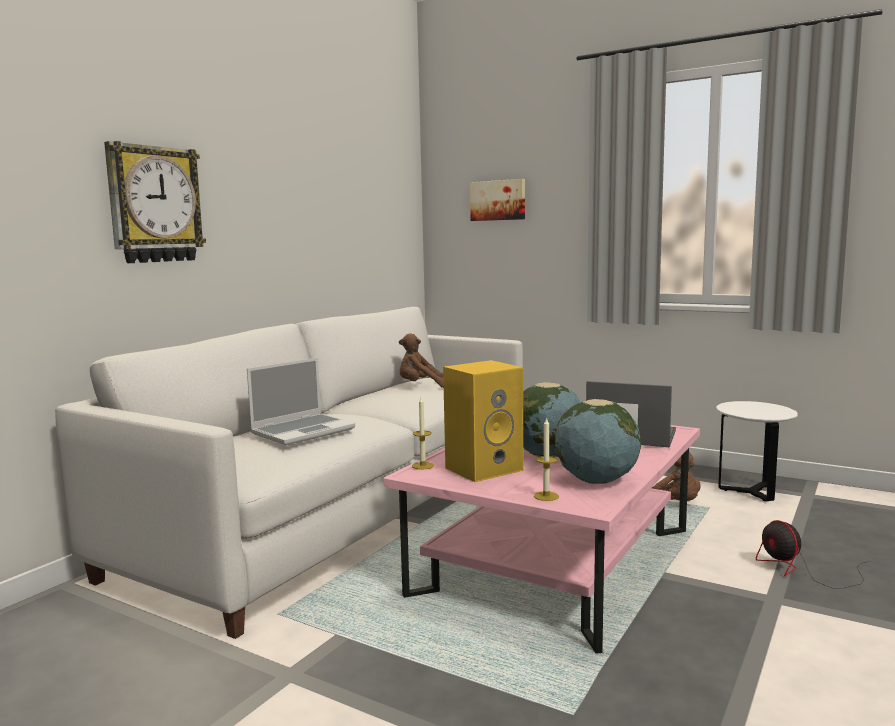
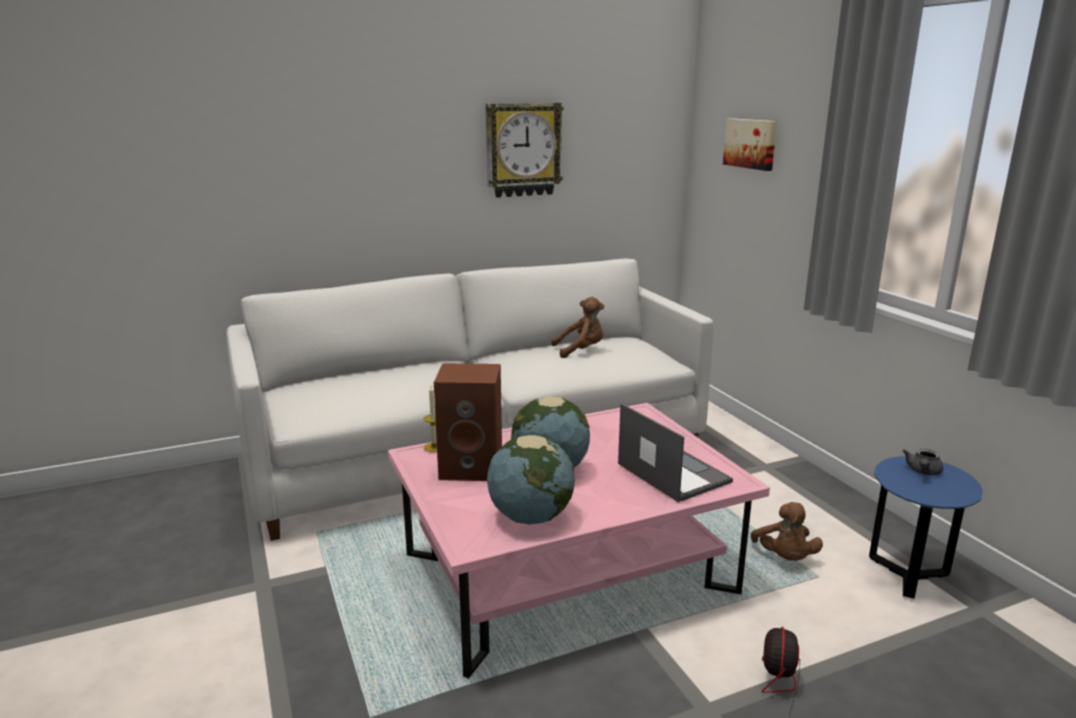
camera: 35 degrees right, 10 degrees up
wall clock [104,141,206,263] -> wall clock moved to [486,103,563,198]
laptop [247,358,355,446] -> none
brown plush toy [399,333,444,388] -> brown plush toy turned 135 degrees clockwise [551,297,604,358]
yellow speaker [443,360,523,482] -> brown speaker [434,363,502,481]
candle [534,417,559,501] -> none
white side table [716,401,798,501] -> blue side table [869,456,983,599]
none -> grey teapot [903,449,943,475]

